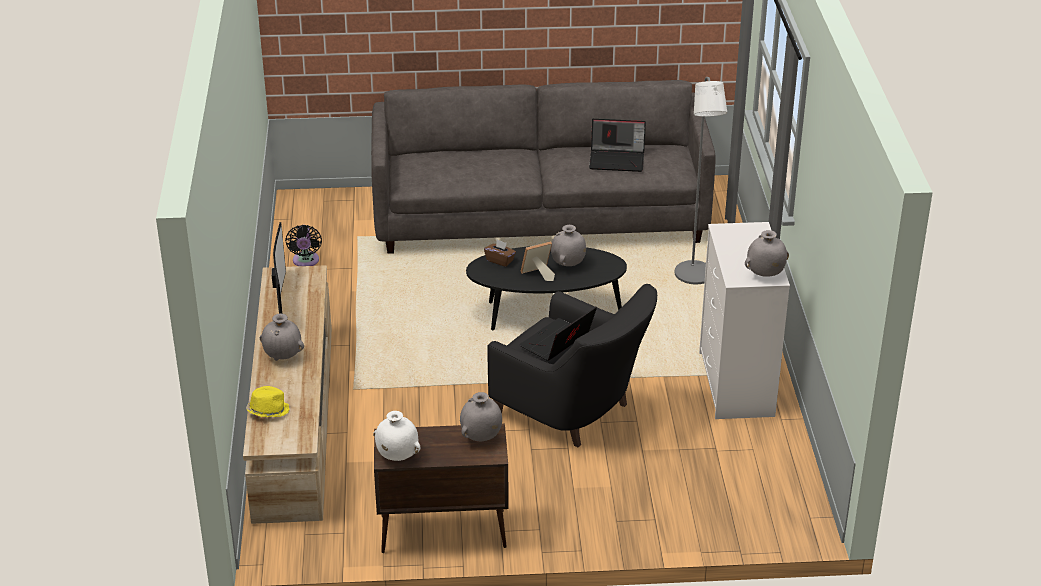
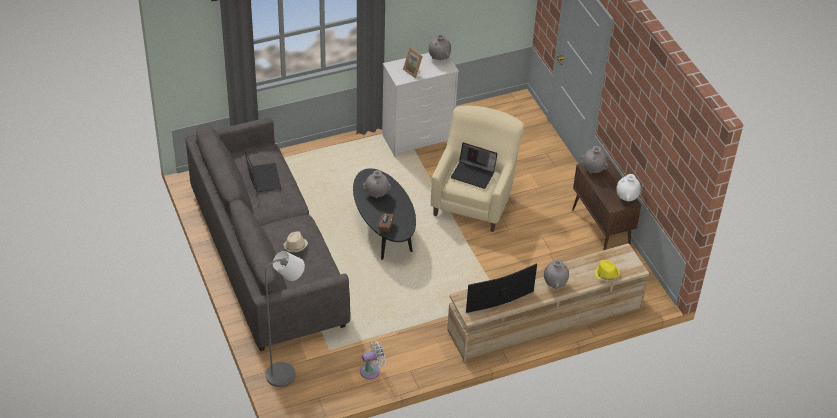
camera: 110 degrees left, 10 degrees up
black fan [285,225,322,266] -> white fan [360,341,386,379]
black armchair [487,284,657,448] -> beige armchair [431,106,524,232]
picture frame [520,241,555,281] -> picture frame moved to [403,48,423,78]
grey floor lamp [675,77,727,284] -> grey floor lamp moved to [265,251,305,387]
none -> beige hat [283,231,308,252]

